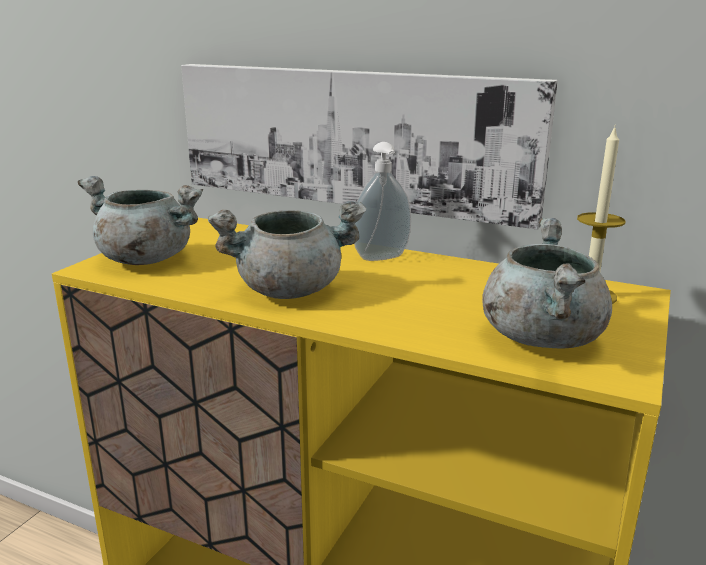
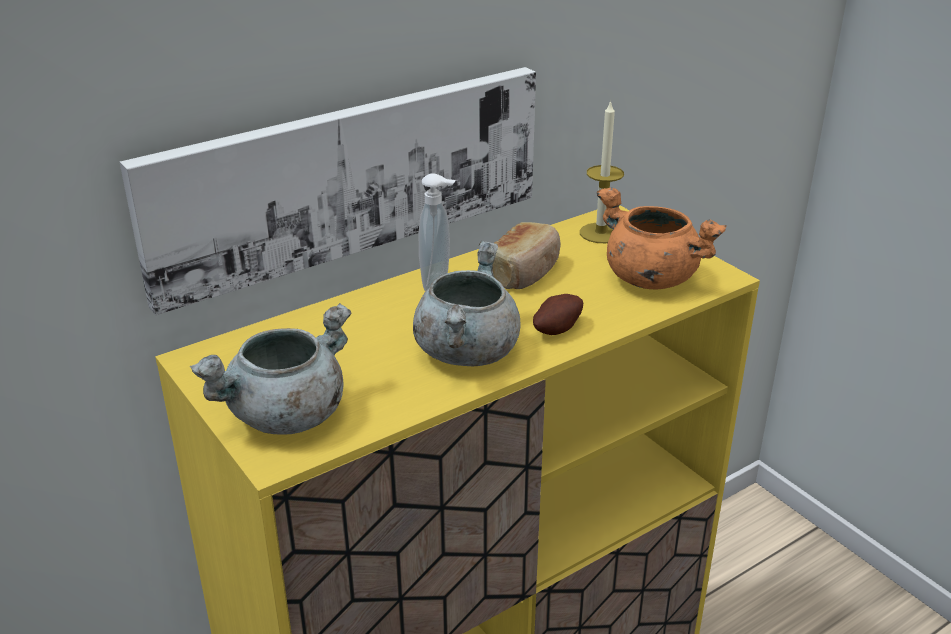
camera: 60 degrees left, 10 degrees up
grey cooking pot [482,218,612,348] -> orange cooking pot [597,188,726,289]
none -> bread [492,222,561,289]
none -> potato [533,294,583,335]

